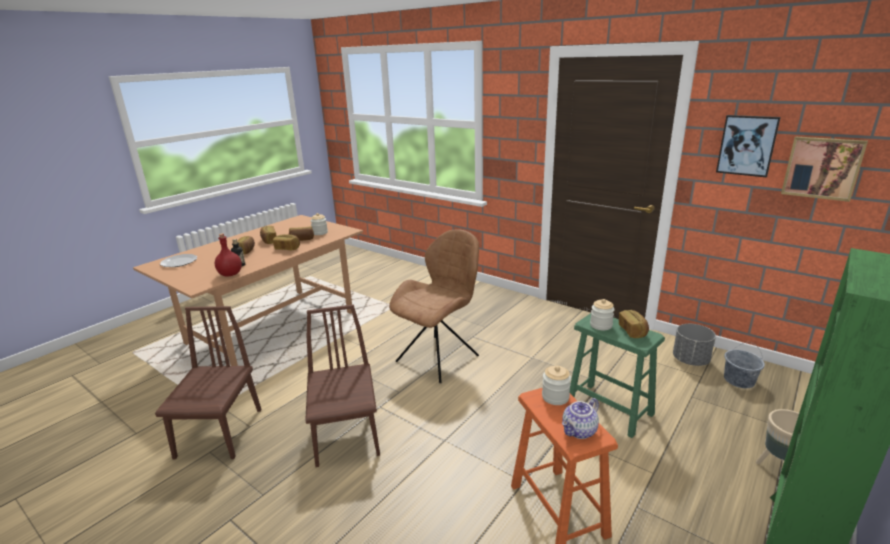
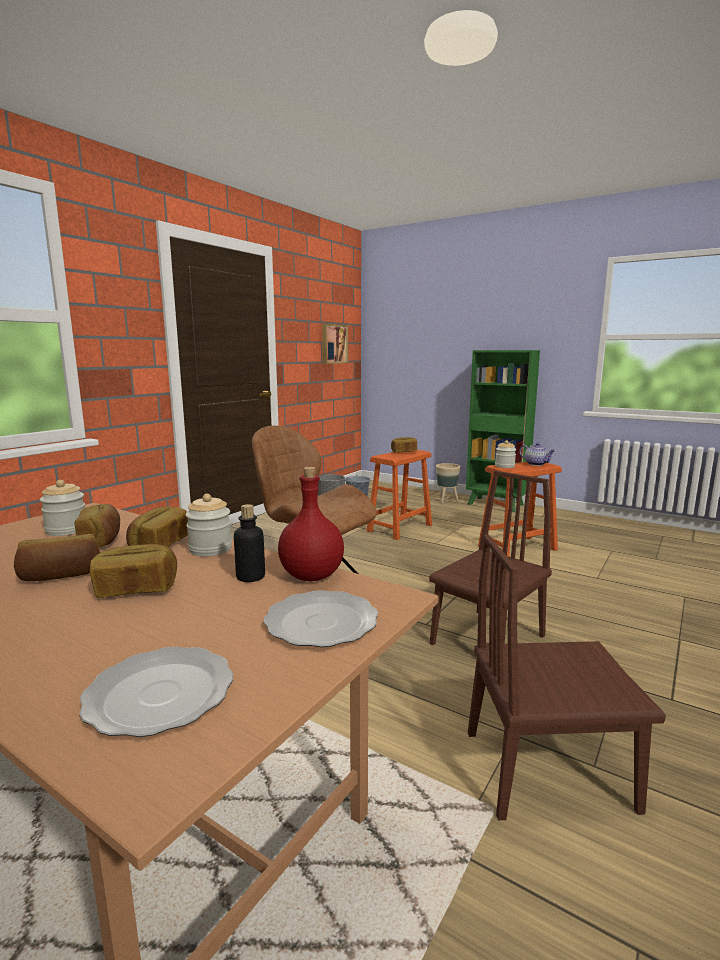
camera: 95 degrees left, 10 degrees down
brown chair [305,304,380,467] -> brown chair turned 150 degrees clockwise [429,470,552,645]
green stool [570,313,665,438] -> orange stool [367,450,432,540]
jar [590,299,615,330] -> jar moved to [186,494,232,556]
picture [716,115,781,177] -> none
none -> plate [264,590,378,647]

